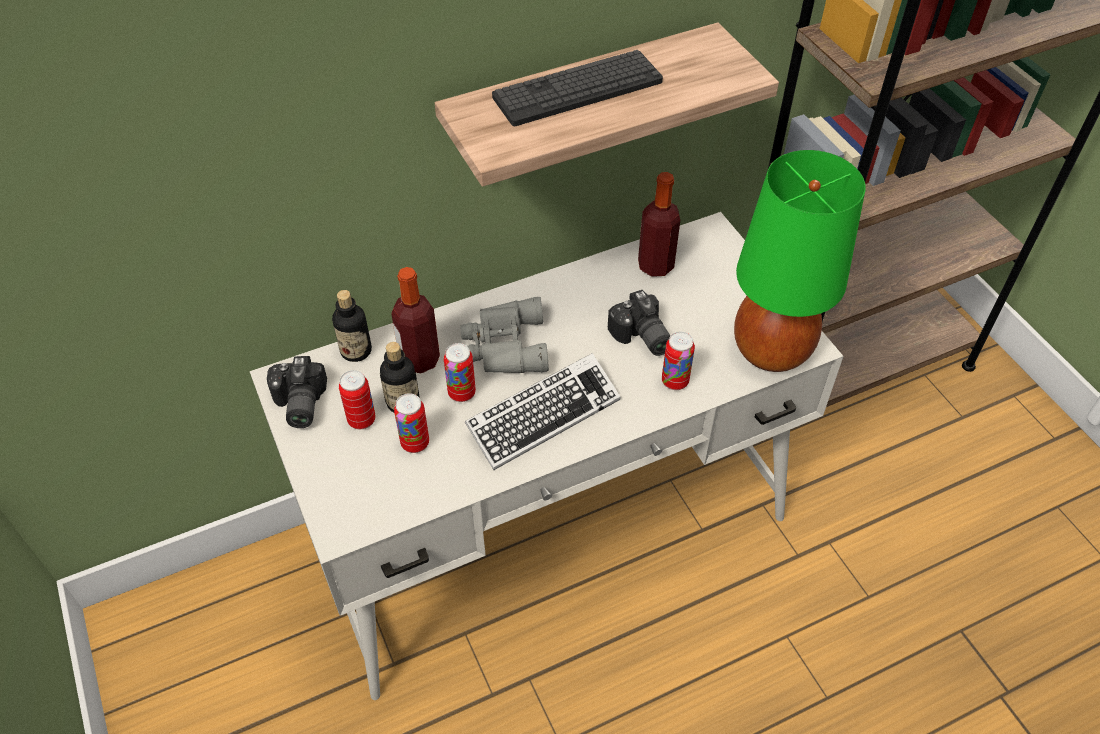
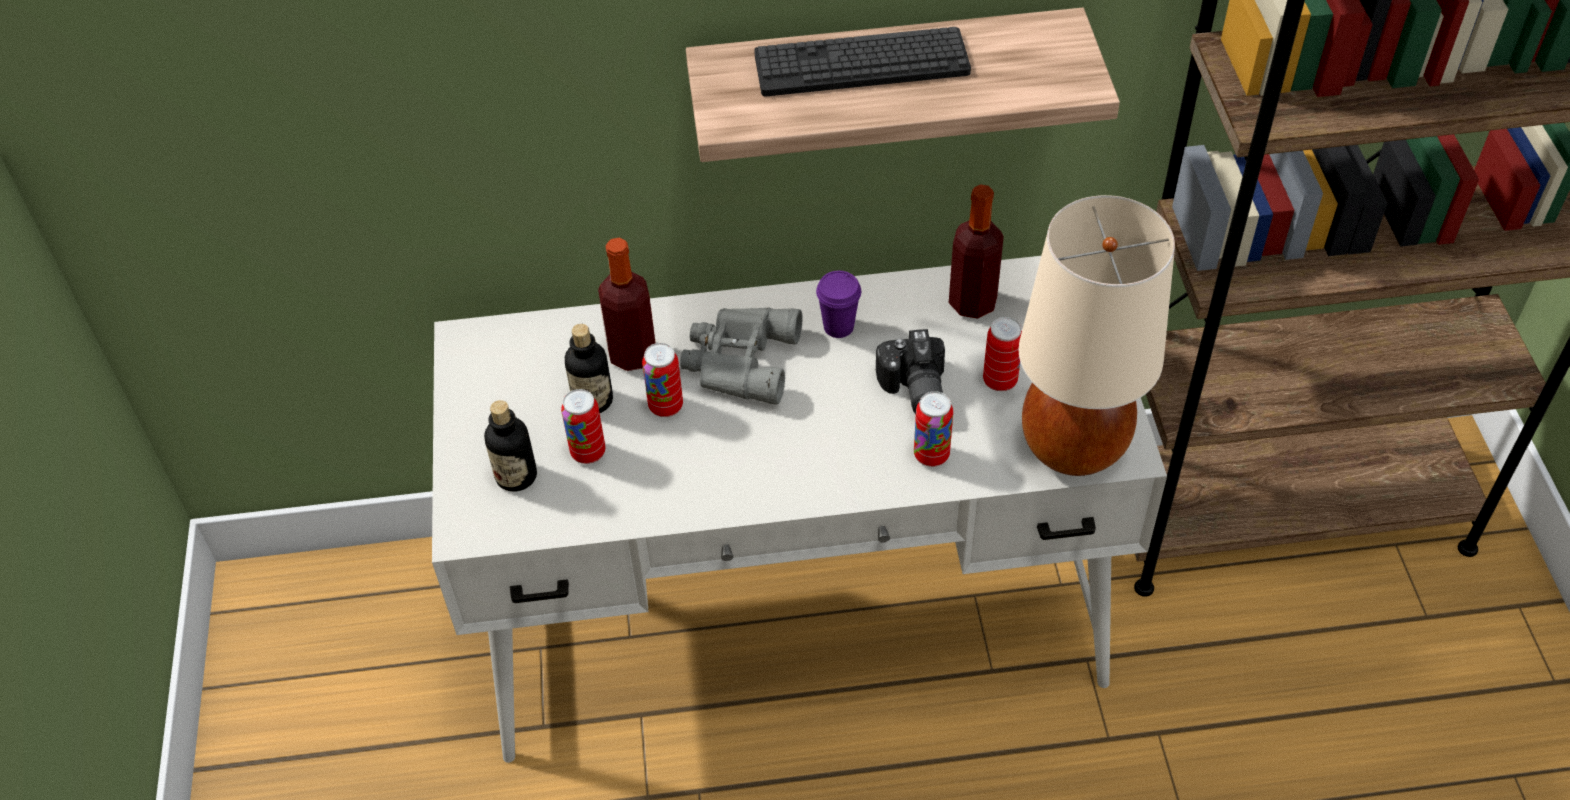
camera: 20 degrees right, 0 degrees up
camera [267,356,327,428] -> none
bottle [332,290,372,362] -> bottle moved to [484,400,537,492]
can [339,370,376,429] -> can moved to [983,317,1022,391]
keyboard [465,353,620,470] -> none
green table lamp [734,150,866,372] -> beige table lamp [1019,195,1175,476]
none -> purple cup [816,271,861,338]

